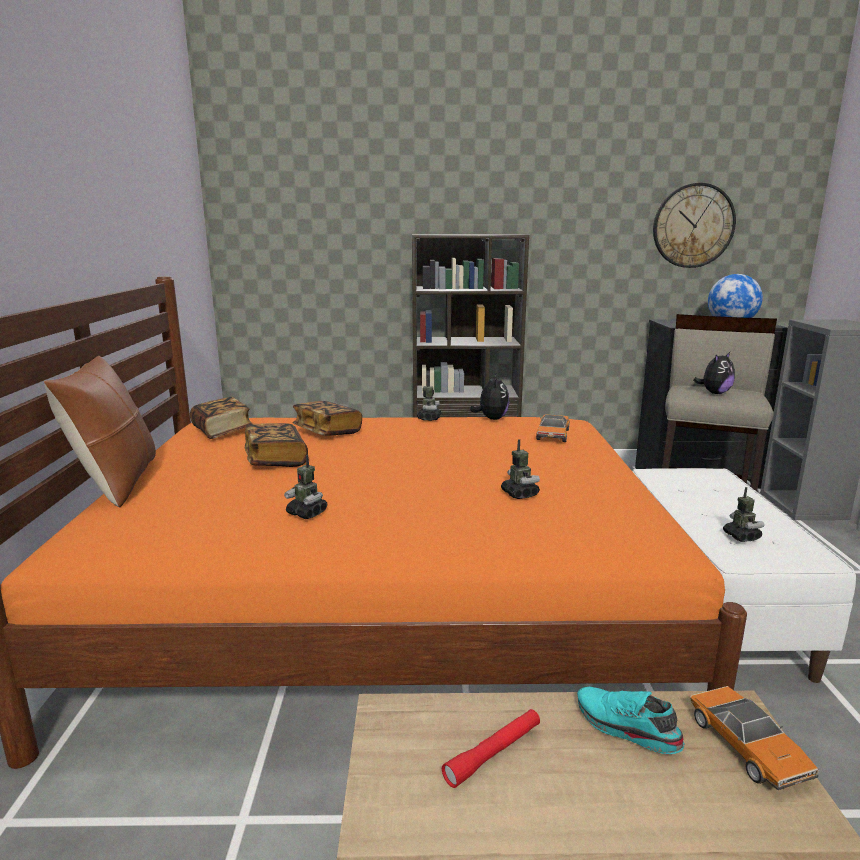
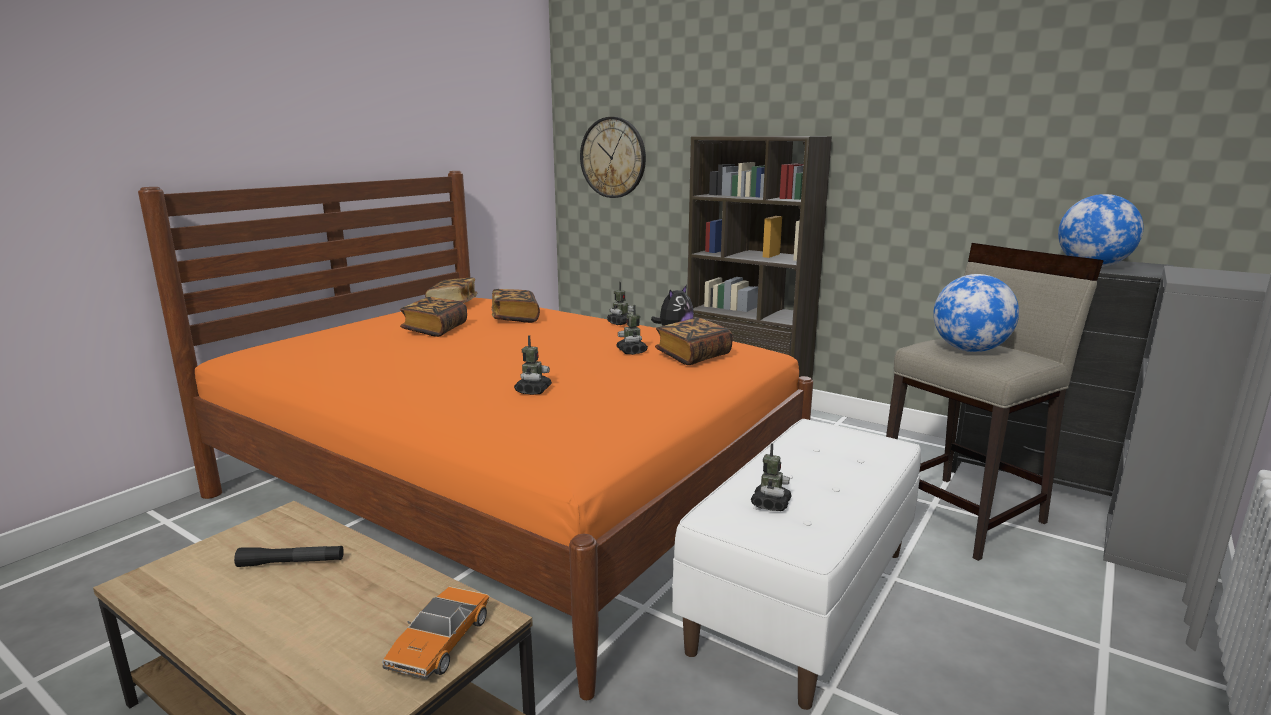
camera: 35 degrees right, 0 degrees up
brown pillow [44,356,156,507] -> none
toy robot [284,455,327,519] -> toy robot moved to [616,305,648,355]
red flashlight [442,709,540,788] -> black flashlight [234,546,344,567]
toy car [536,414,570,442] -> book [655,318,733,365]
turquoise shoe [577,686,685,754] -> none
wall clock [653,183,736,268] -> wall clock moved to [580,117,646,198]
plush toy [693,352,735,394] -> globe [933,274,1019,352]

